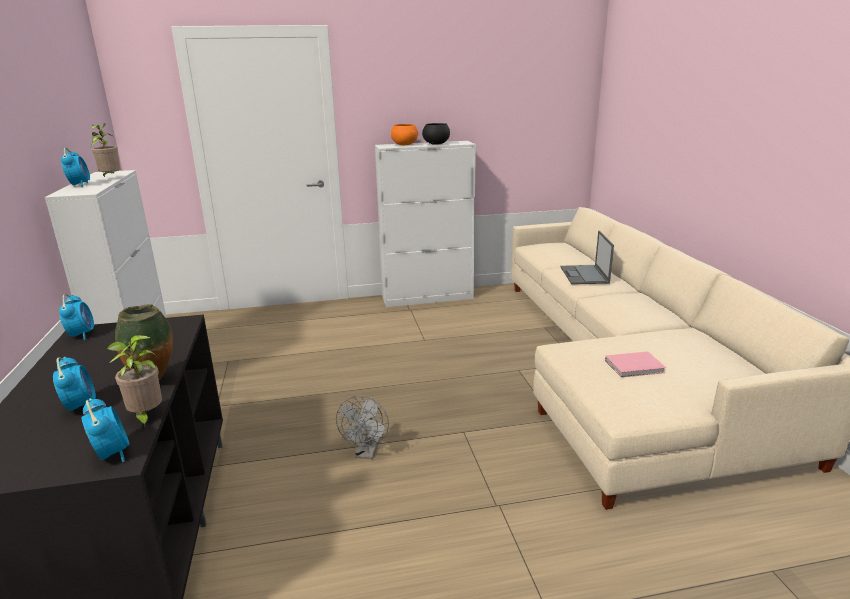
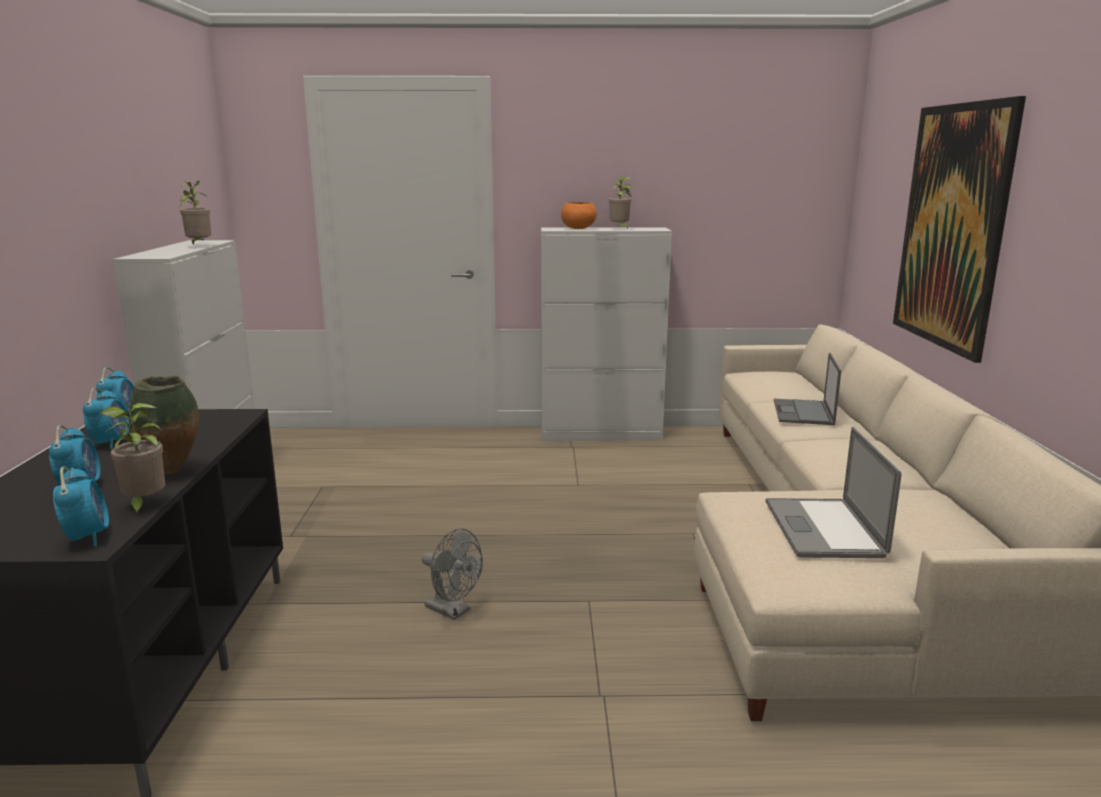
camera: 10 degrees right, 5 degrees down
alarm clock [61,148,90,187] -> alarm clock moved to [83,387,129,449]
grey fan [336,396,389,459] -> grey fan turned 75 degrees counterclockwise [422,528,483,620]
black bowl [422,123,450,145] -> potted plant [609,176,631,229]
pink book [605,351,666,378] -> laptop [765,427,901,558]
none -> picture [893,96,1026,363]

